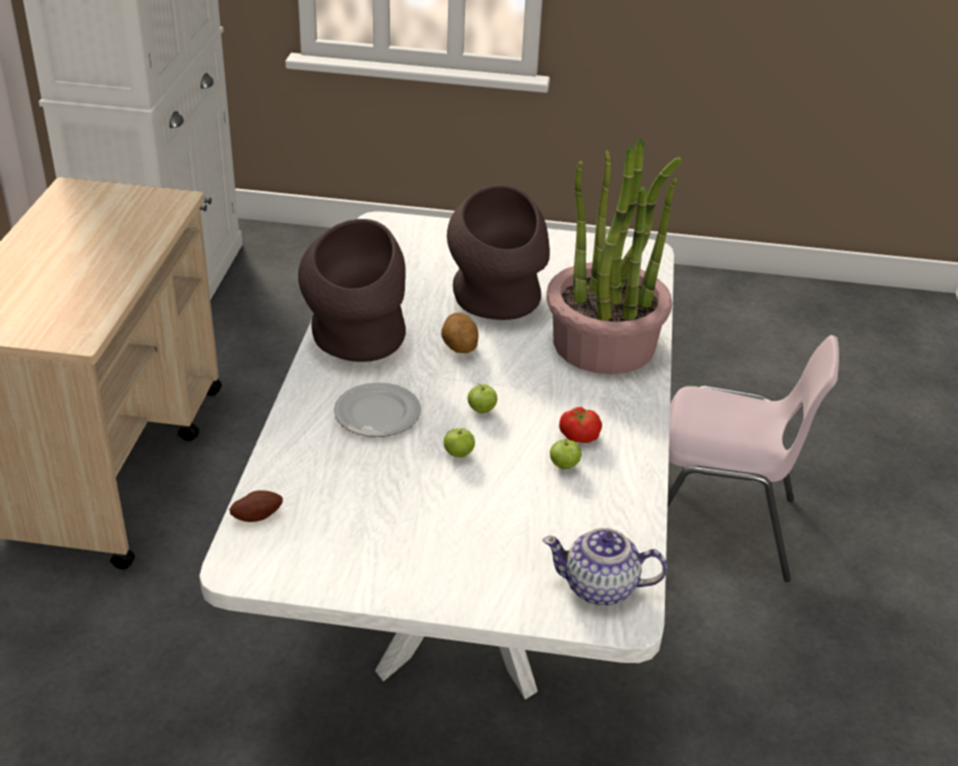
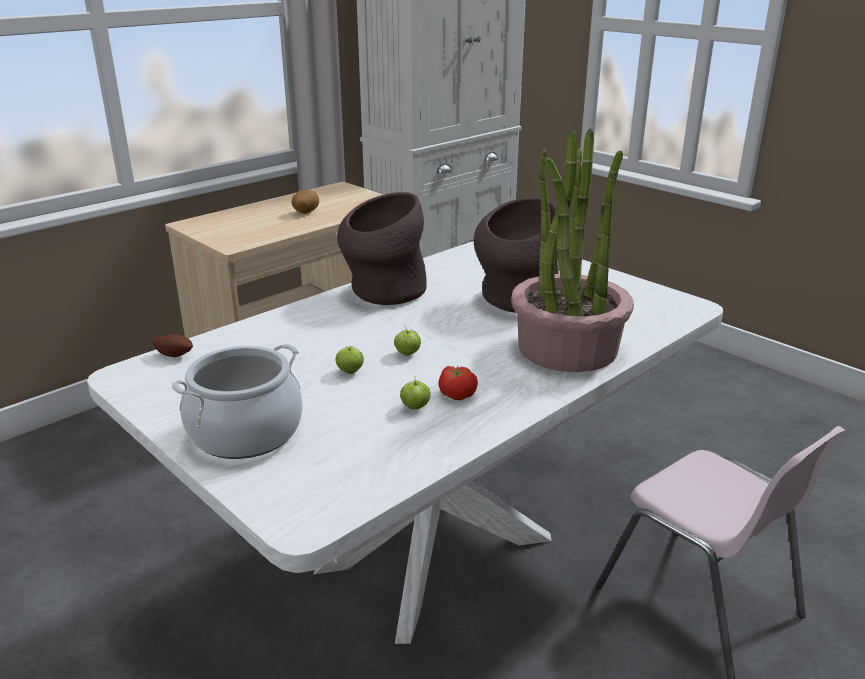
camera: 40 degrees right, 10 degrees down
plate [334,382,421,437] -> none
potato [441,313,478,353] -> potato moved to [292,190,319,214]
teapot [543,528,667,606] -> none
none -> cooking pot [172,344,303,459]

